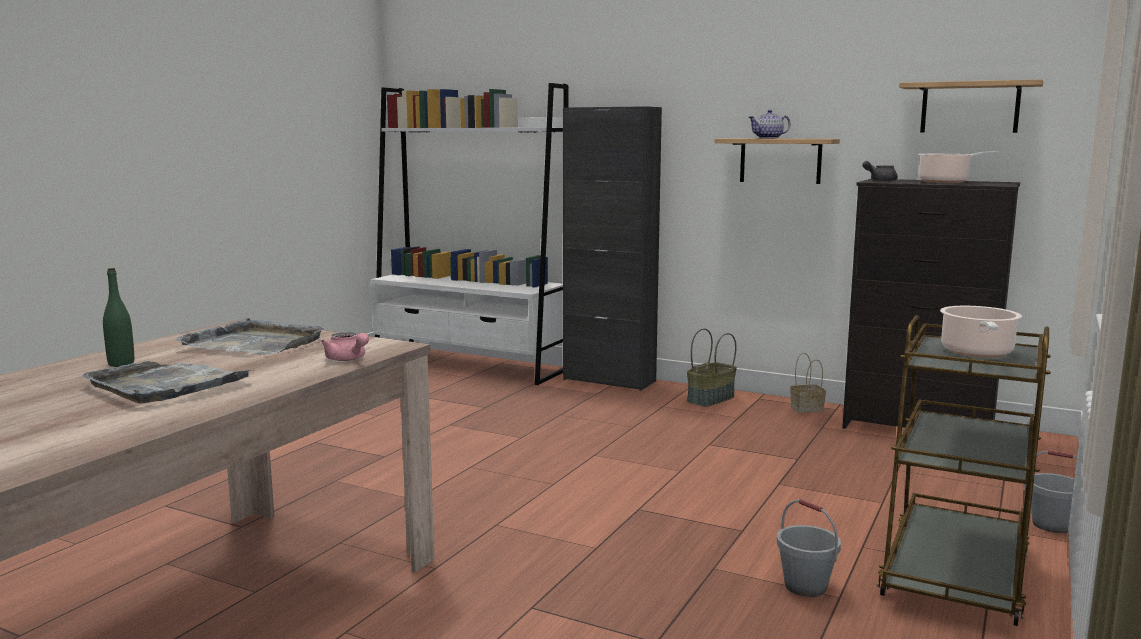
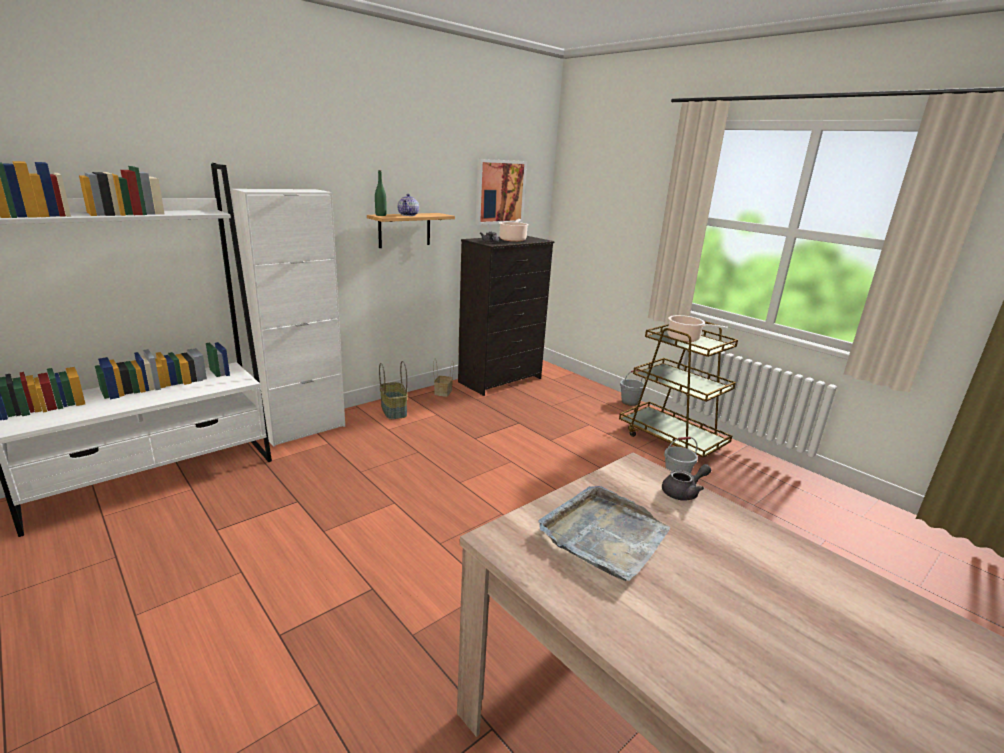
camera: 70 degrees left, 10 degrees up
grey tray [82,361,251,403] -> none
green bottle [103,268,134,367] -> green bottle moved to [375,170,386,216]
pink teapot [321,332,369,361] -> grey teapot [662,464,711,501]
black cabinet [563,106,662,391] -> white cabinet [231,189,345,447]
shelf [899,79,1043,133] -> picture [475,159,527,225]

